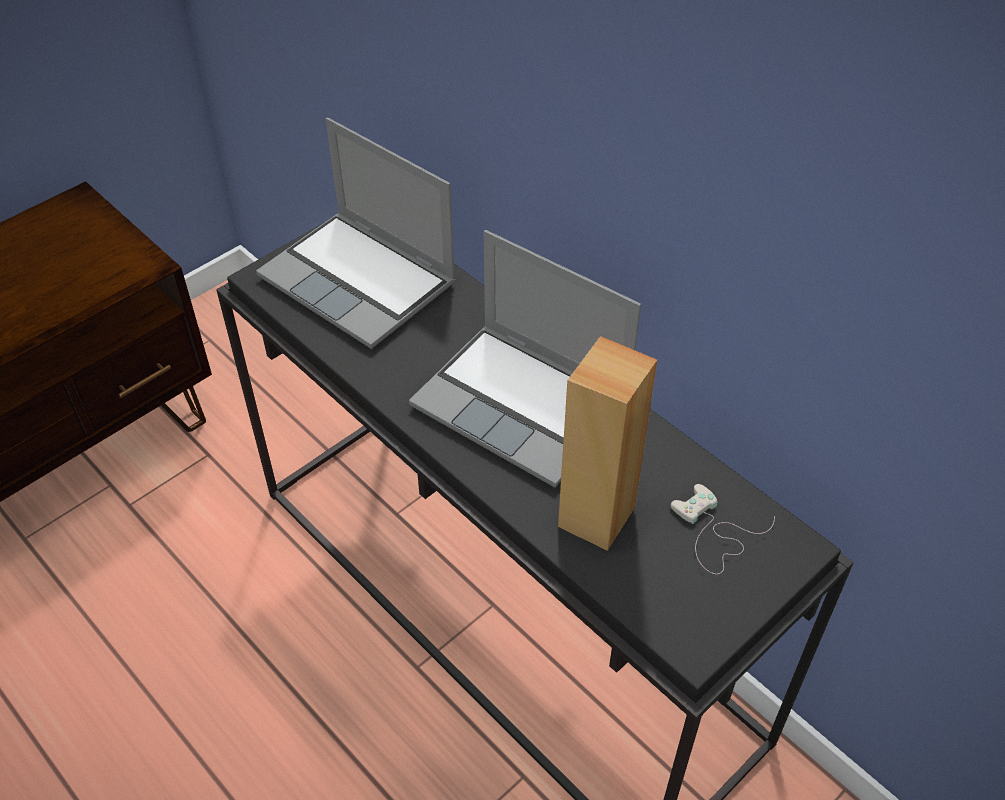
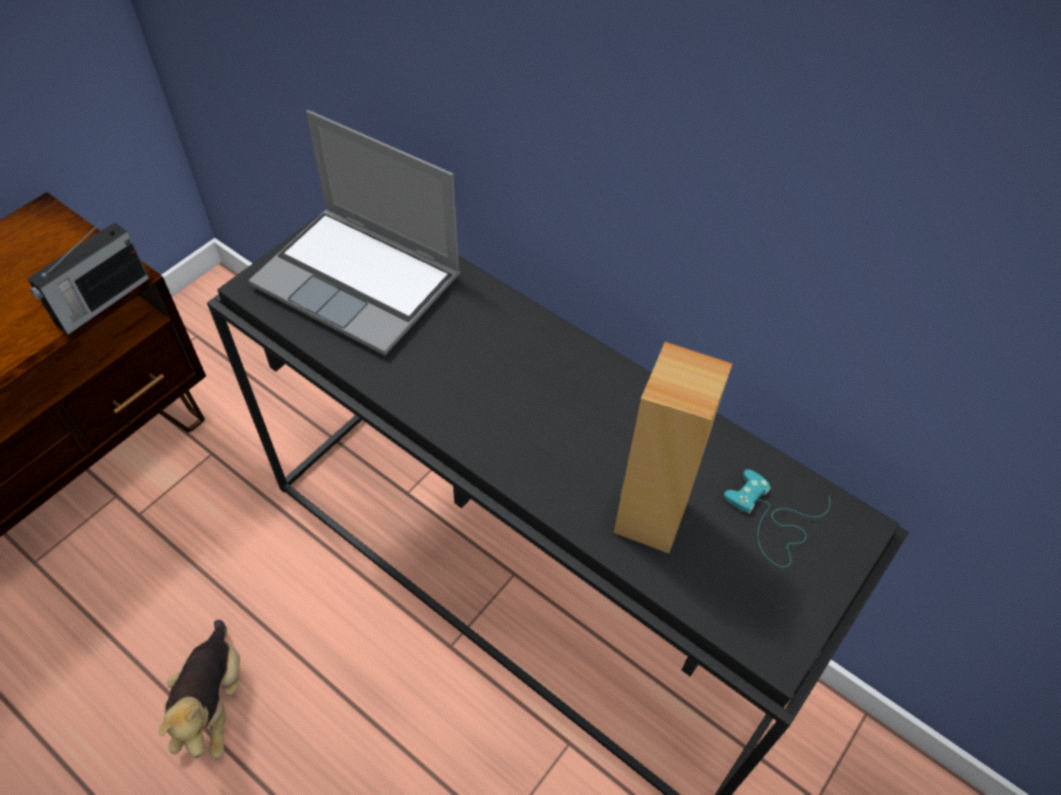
camera: 10 degrees left, 5 degrees up
laptop [409,230,641,488] -> none
white game controller [671,484,775,574] -> turquoise game controller [724,469,830,567]
none -> radio [27,220,149,335]
none -> plush toy [159,620,240,759]

